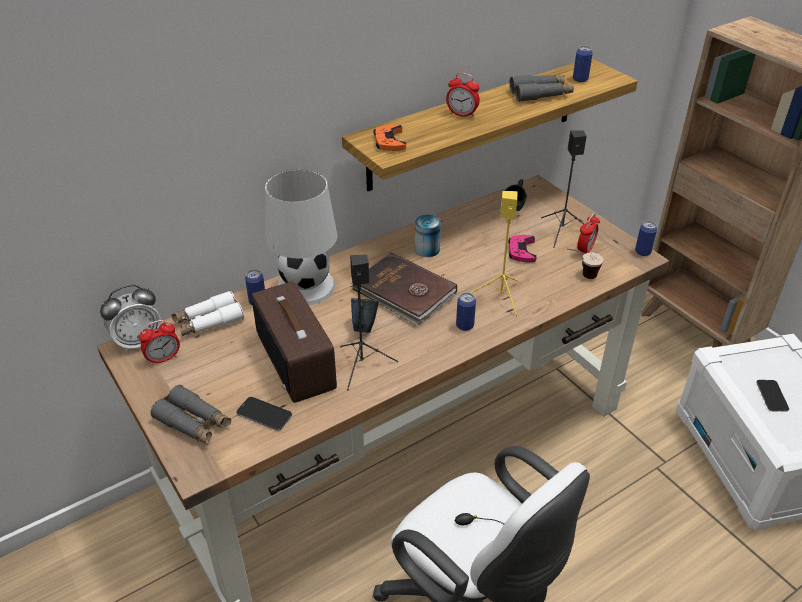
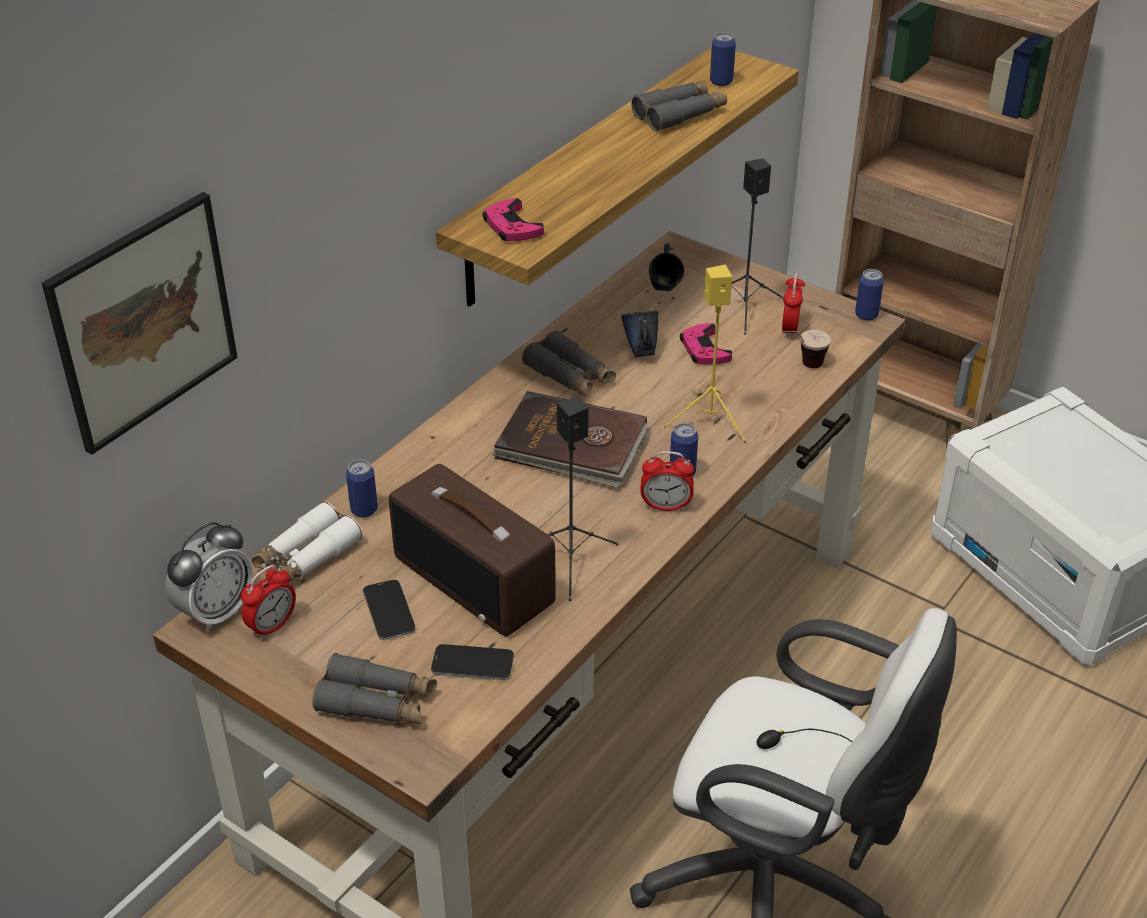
camera: 20 degrees left, 0 degrees up
white table lamp [265,169,337,305] -> none
blue mug [351,298,379,333] -> blue mug moved to [621,310,658,357]
orange game controller [373,124,406,151] -> pink game controller [482,198,544,241]
can [415,215,441,257] -> grey binoculars [522,331,616,397]
alarm clock [446,73,480,118] -> alarm clock moved to [640,451,694,511]
phone [756,380,789,412] -> phone moved to [363,580,416,640]
none -> picture [42,192,238,455]

